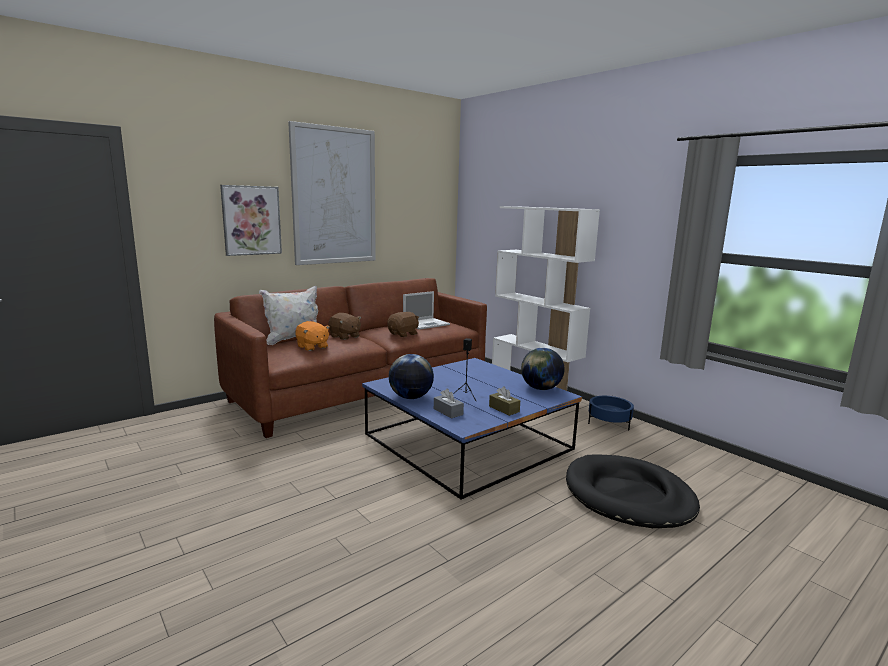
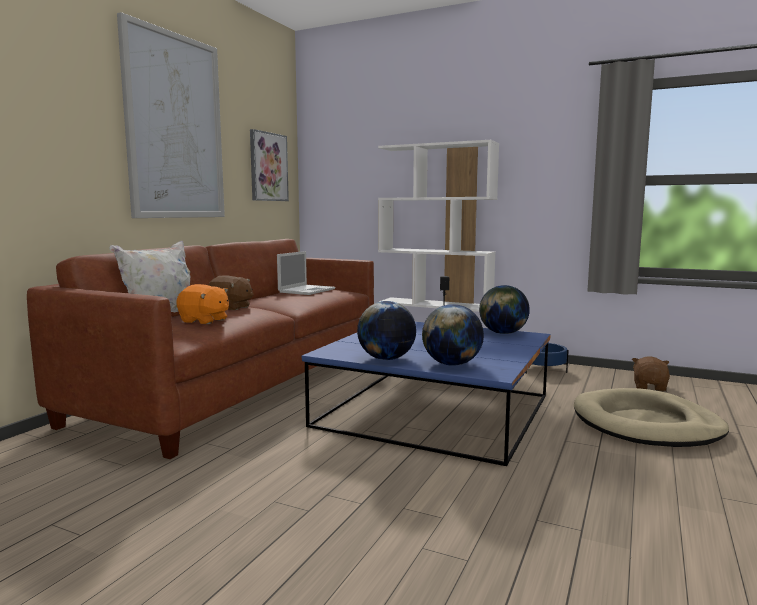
camera: 25 degrees left, 5 degrees down
picture [220,185,282,256] -> picture moved to [250,129,289,201]
brown plush toy [387,312,419,337] -> brown plush toy moved to [632,356,670,391]
grey tissue box [434,389,464,418] -> globe [422,304,484,366]
brown tissue box [489,386,520,416] -> none
black dog bed [566,454,700,528] -> beige dog bed [574,388,729,447]

